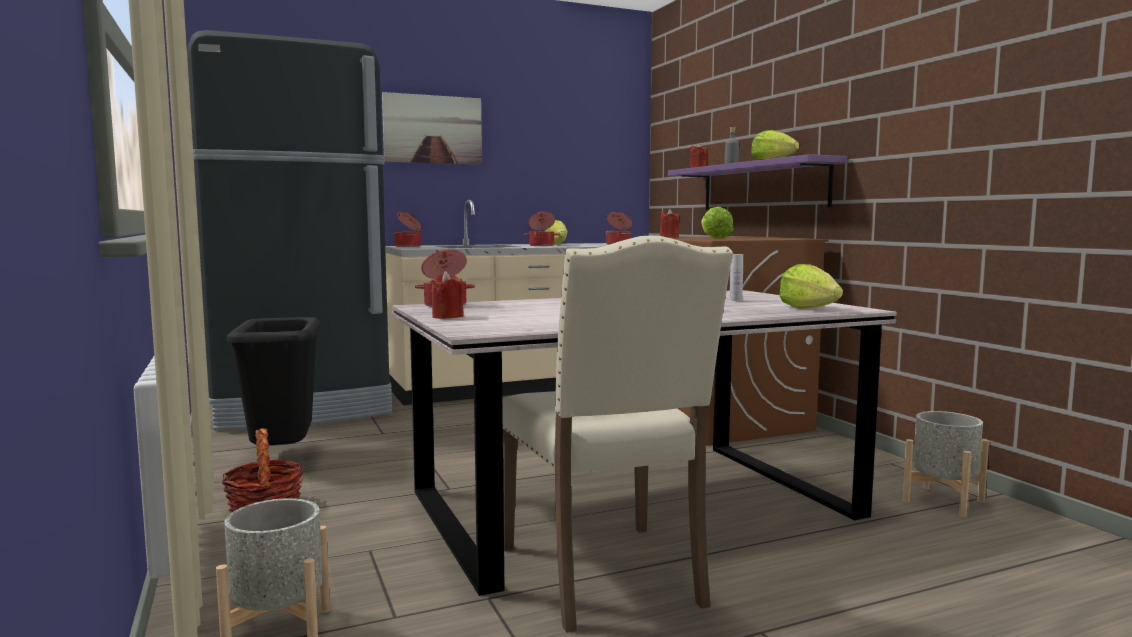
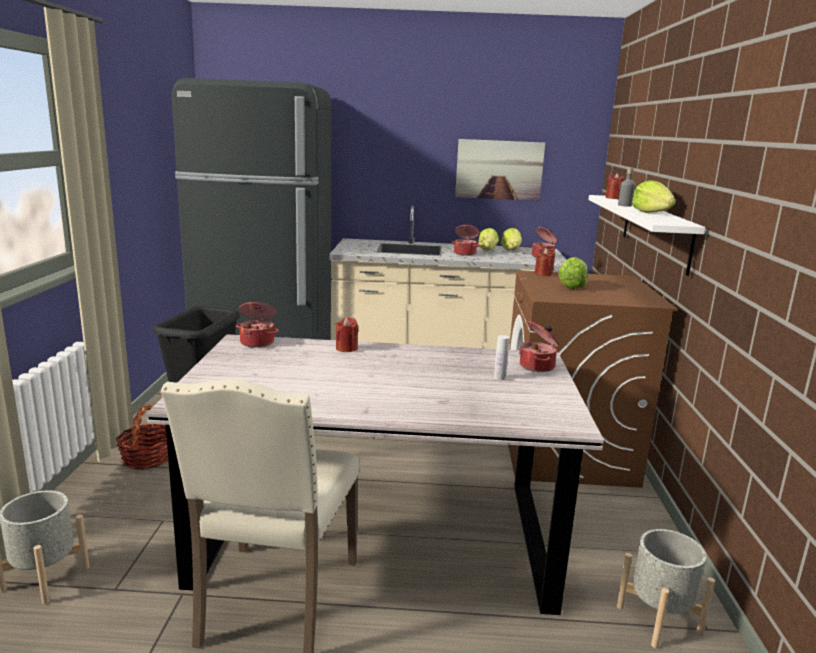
camera: 25 degrees right, 10 degrees up
picture [382,92,482,164] -> picture moved to [455,139,545,201]
cooking pot [394,211,422,247] -> cooking pot moved to [519,321,559,372]
red candle [430,271,463,319] -> red candle moved to [335,317,359,352]
purple shelf [668,154,847,210] -> white shelf [588,195,706,276]
lettuce [779,264,843,309] -> lettuce moved to [501,228,522,250]

